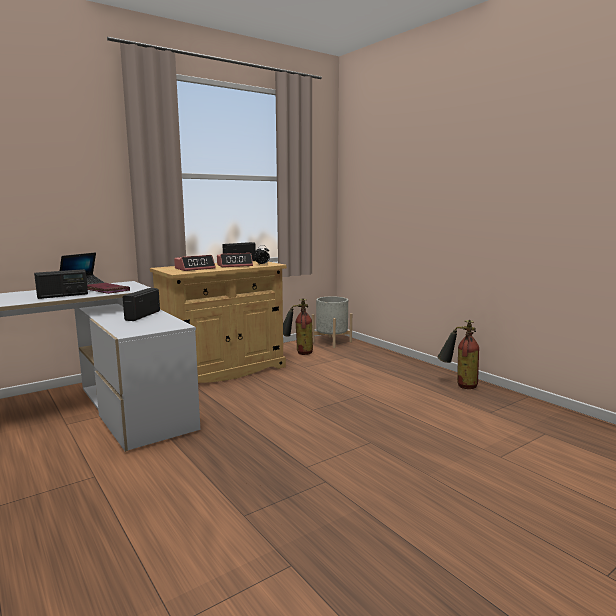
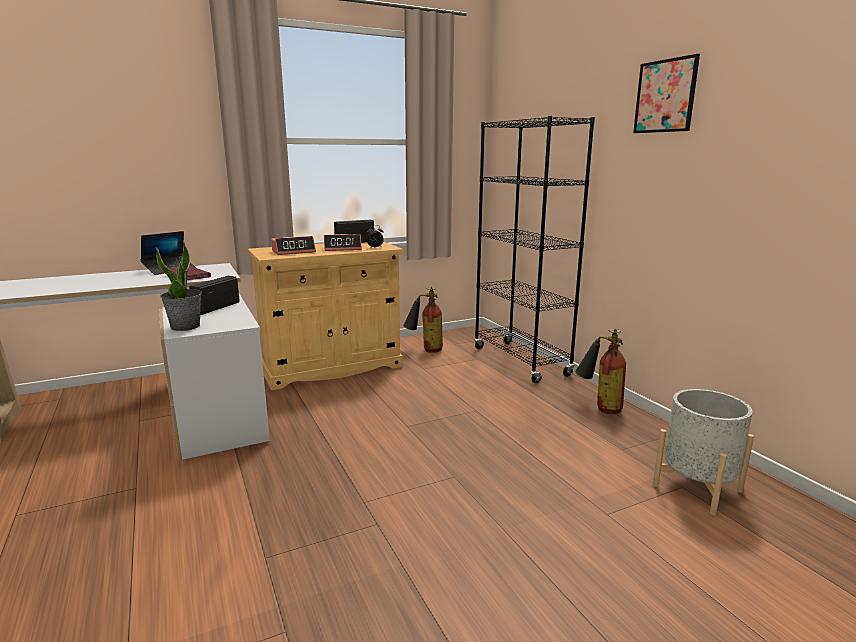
camera: 10 degrees right, 5 degrees up
radio [34,269,88,299] -> none
grey planter [312,296,352,348] -> grey planter moved to [653,389,754,515]
none -> potted plant [156,242,202,331]
none -> black bookcase [474,116,595,383]
none -> picture [633,54,700,133]

